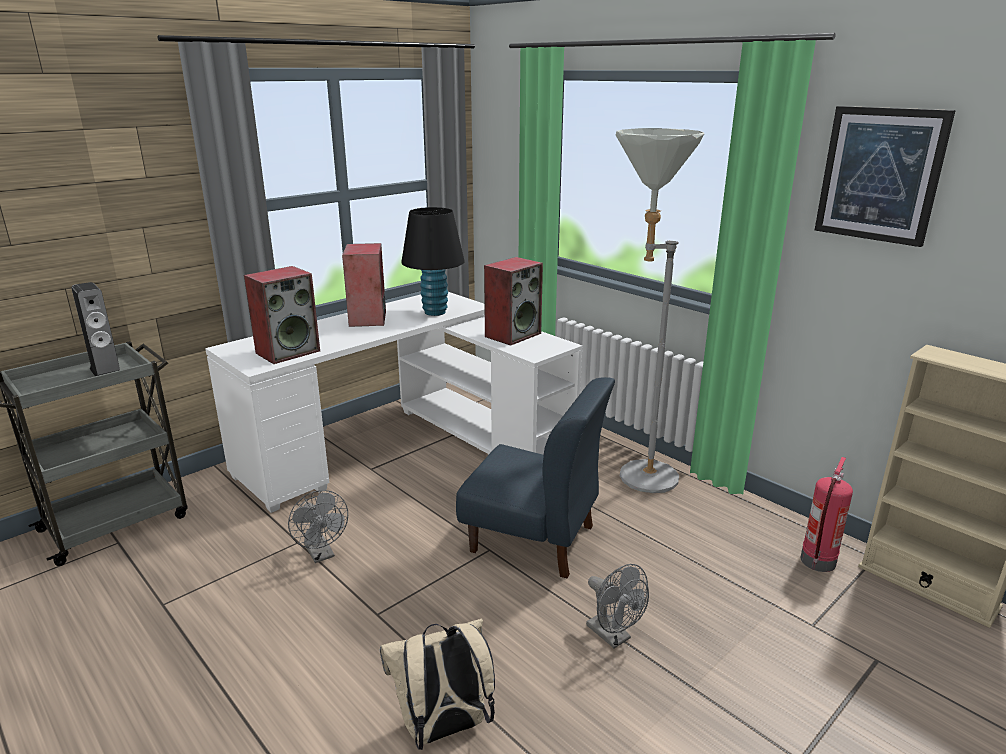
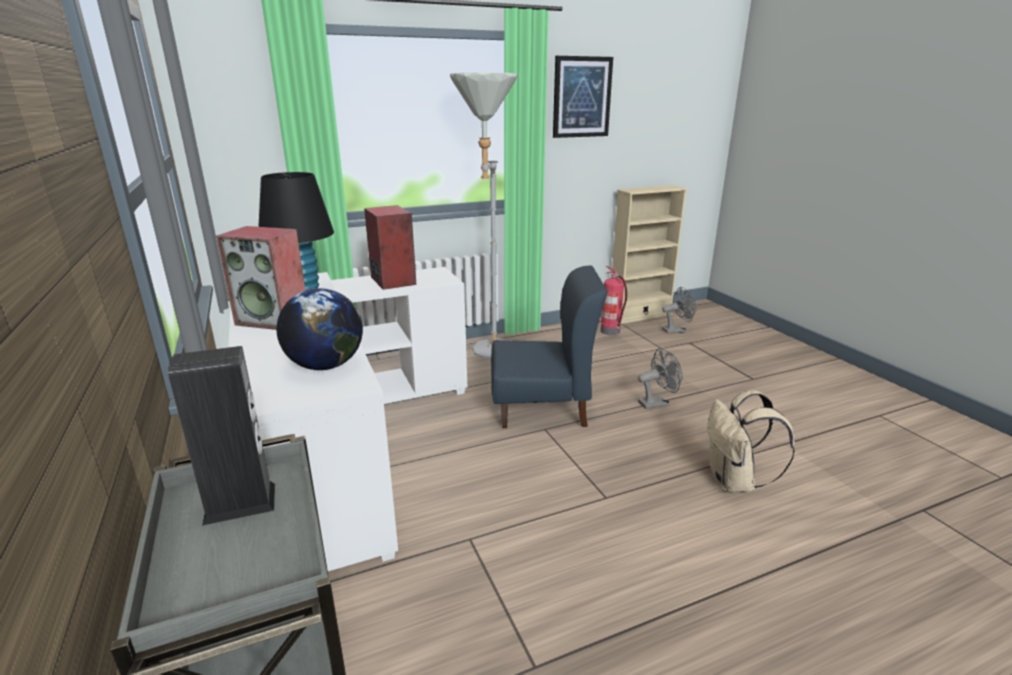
camera: 70 degrees left, 0 degrees up
speaker [244,266,320,364] -> globe [277,288,363,370]
grey fan [288,490,348,563] -> grey fan moved to [662,287,696,334]
blue chair [456,377,615,578] -> blue chair turned 45 degrees clockwise [491,265,607,428]

